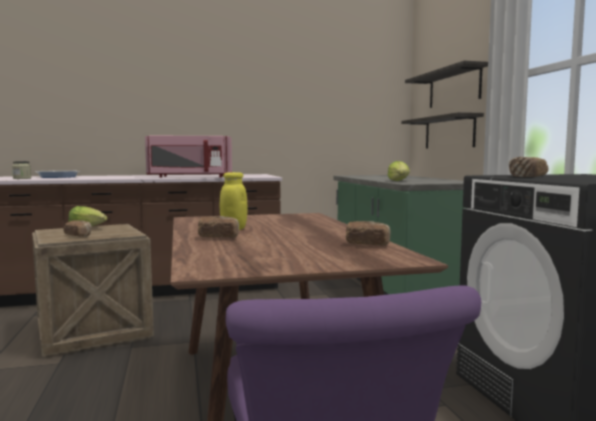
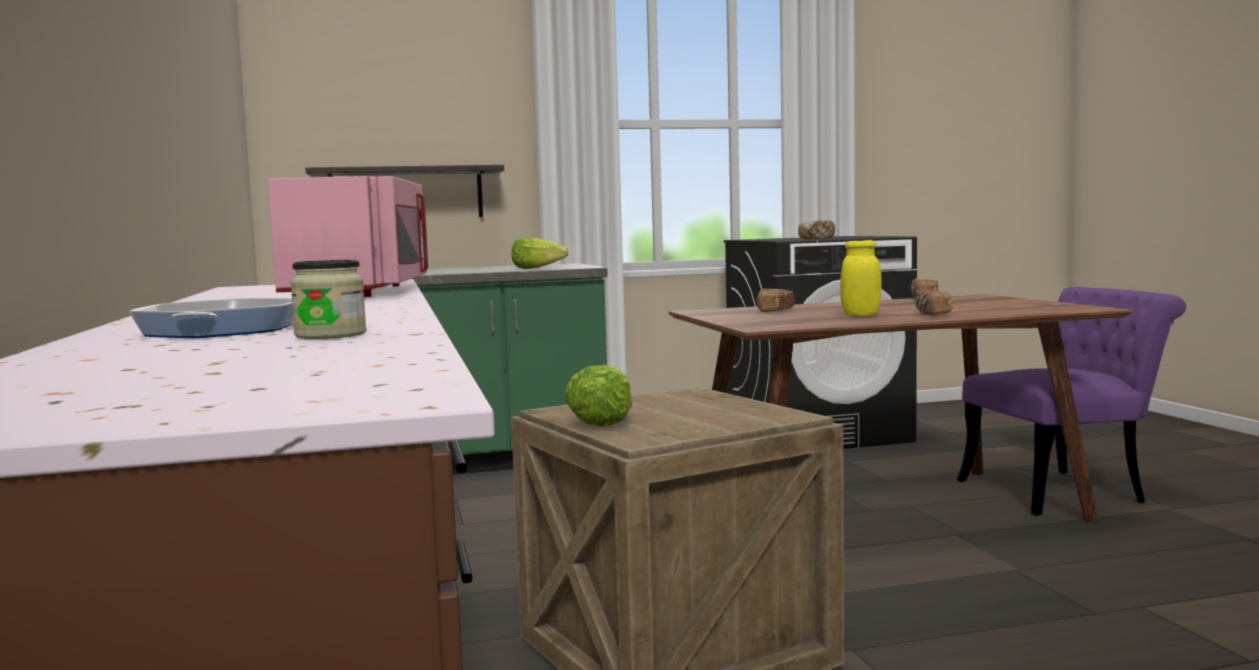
camera: 90 degrees left, 0 degrees up
bread [63,220,92,237] -> bread moved to [756,288,795,312]
shelf [405,60,488,108] -> none

